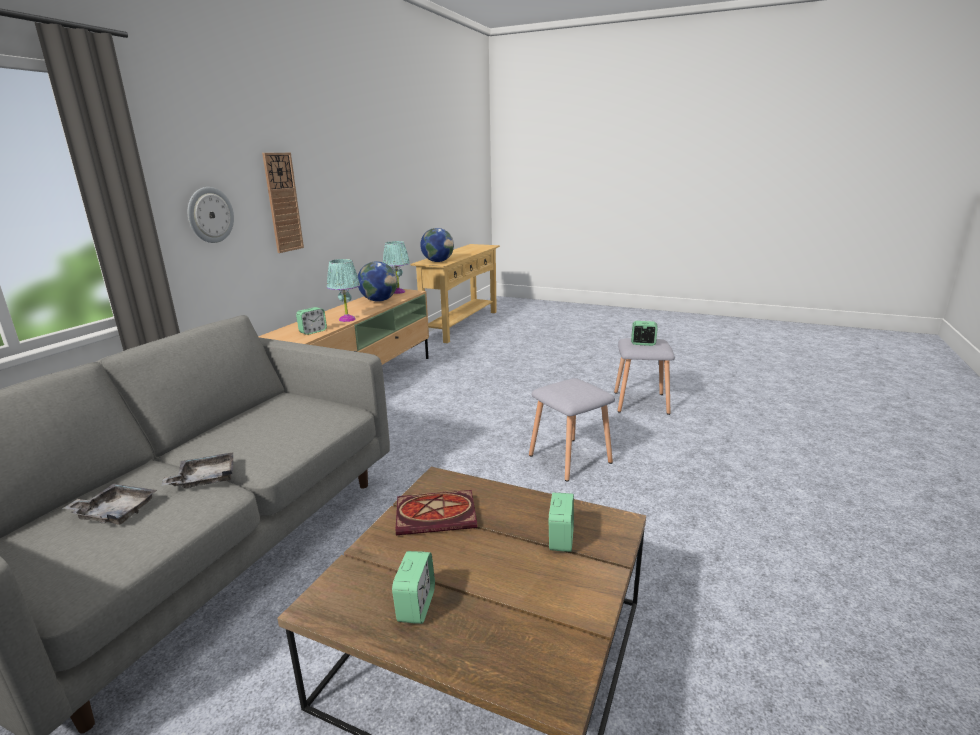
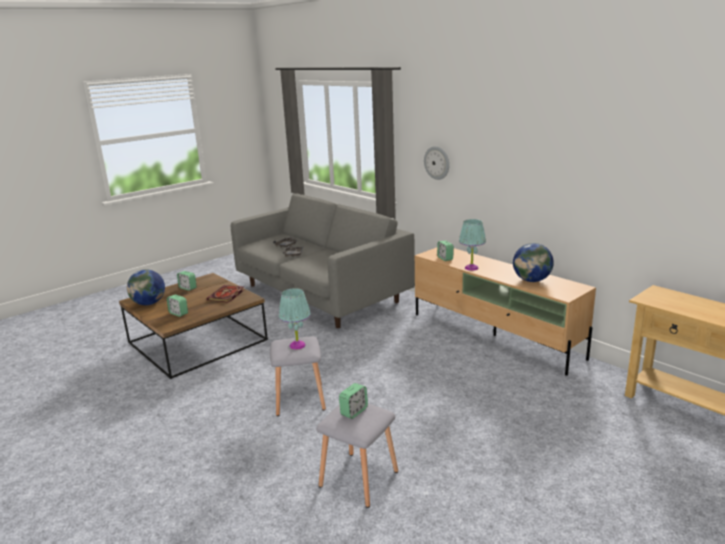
camera: 115 degrees right, 0 degrees up
wall clock [262,153,304,253] -> none
turquoise table lamp [383,241,410,294] -> turquoise table lamp moved to [279,288,311,350]
globe [420,228,454,262] -> globe moved to [127,270,165,305]

